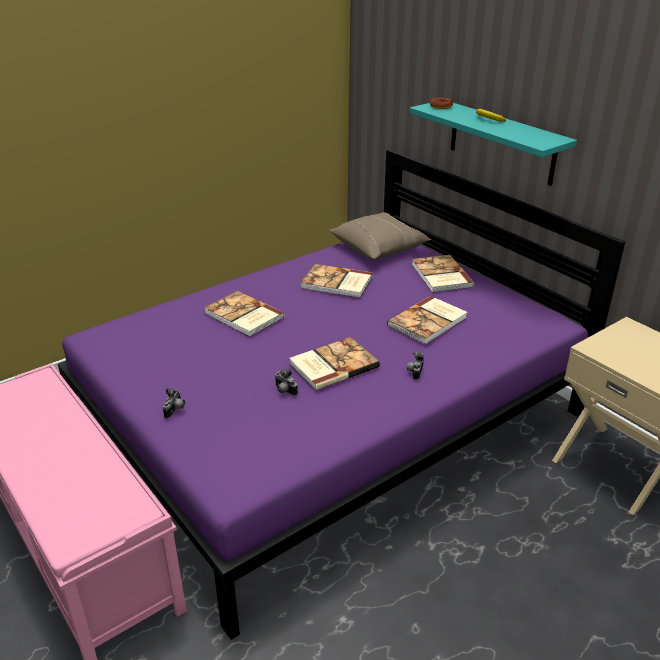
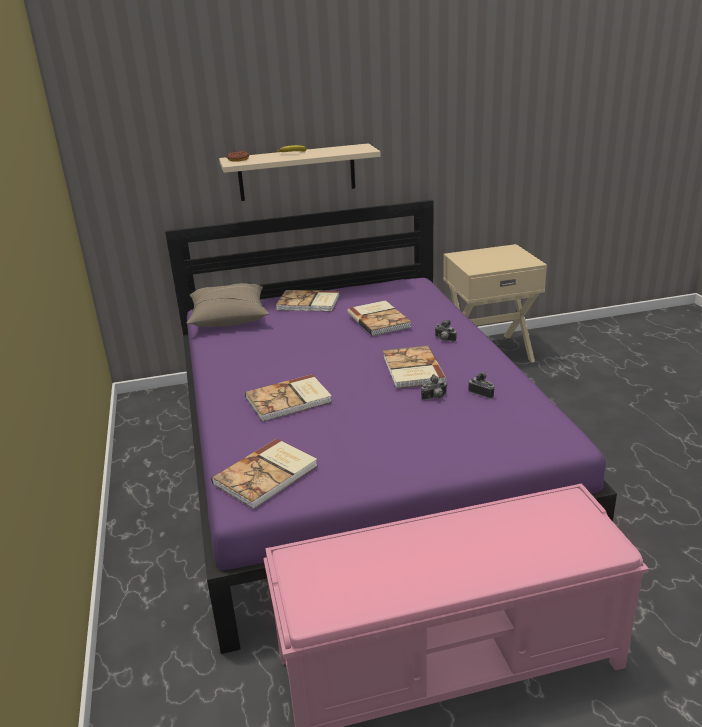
camera: 65 degrees left, 5 degrees down
camera [163,388,185,419] -> camera moved to [468,371,495,399]
book [301,264,372,298] -> book moved to [211,439,317,509]
turquoise shelf [409,103,577,186] -> beige shelf [219,143,380,201]

